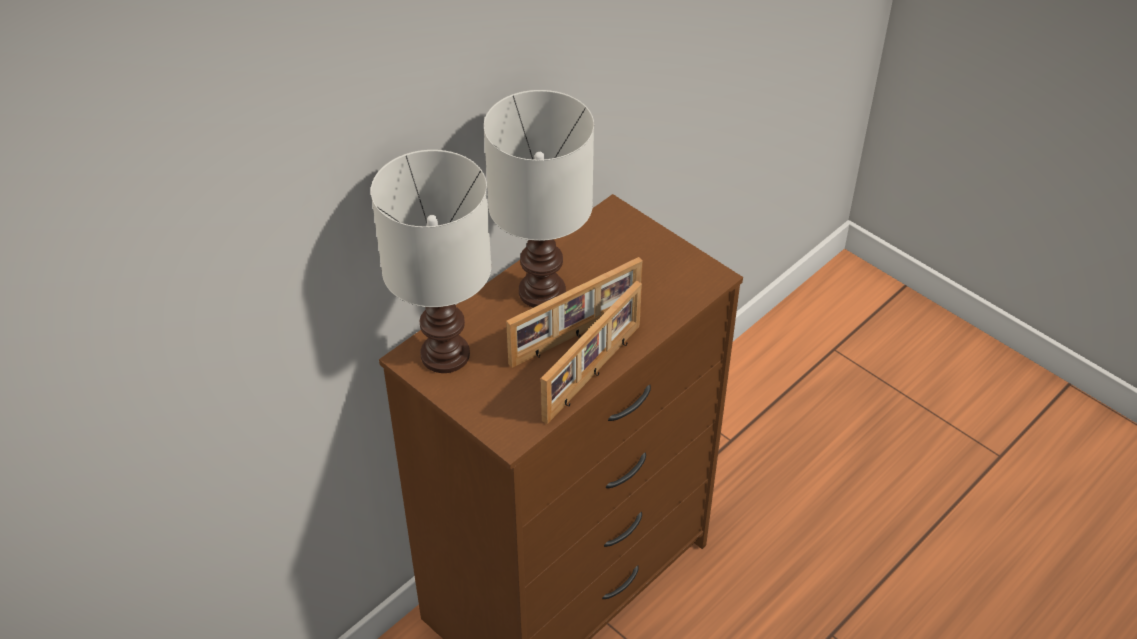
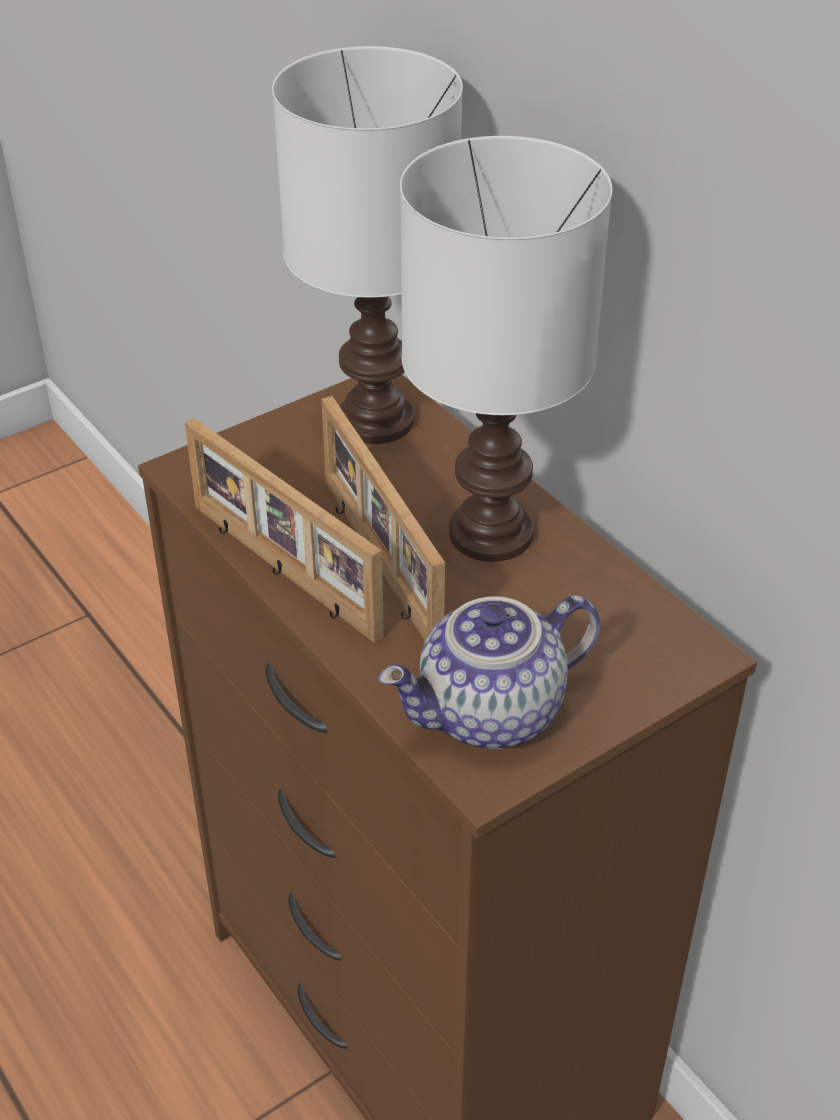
camera: 100 degrees right, 5 degrees down
none -> teapot [378,595,600,749]

